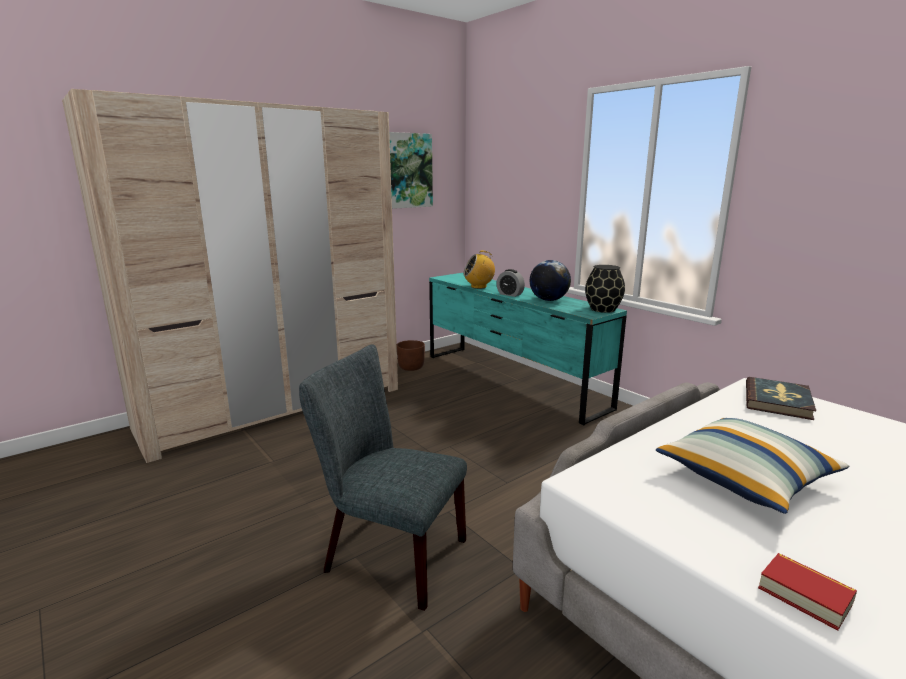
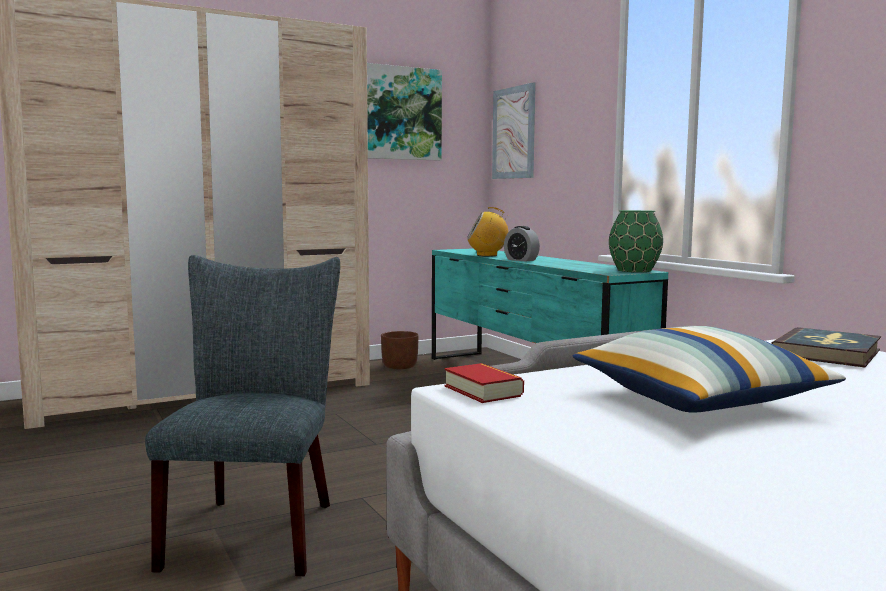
camera: 10 degrees right, 10 degrees down
grey chair [299,344,467,611] -> grey chair turned 60 degrees clockwise [145,255,340,576]
globe [530,260,571,301] -> none
black vase [585,265,625,313] -> green vase [609,210,663,272]
book [758,553,857,631] -> book moved to [445,363,524,403]
none -> picture [492,82,536,179]

